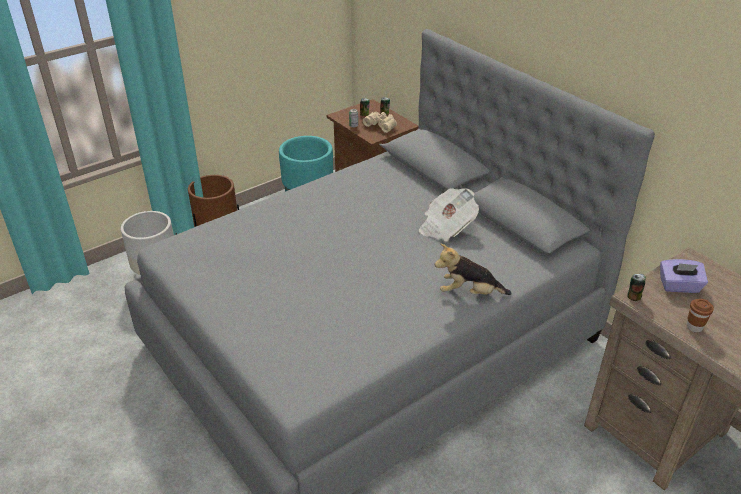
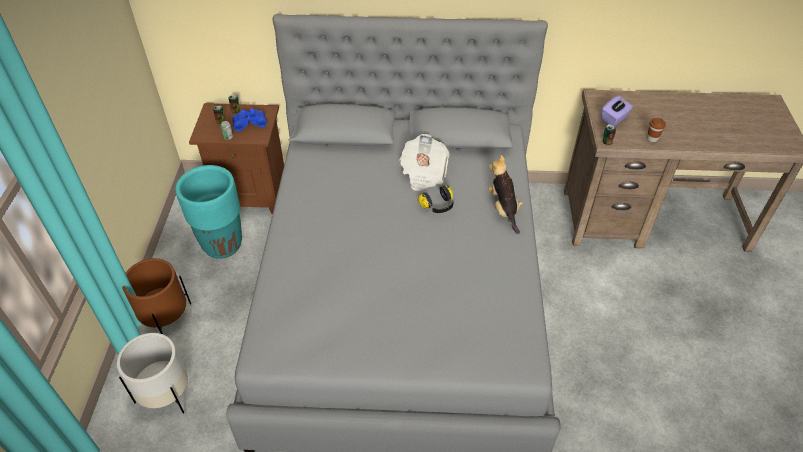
camera: 50 degrees left, 10 degrees up
beige binoculars [363,112,397,133] -> blue binoculars [232,108,267,131]
plush toy [435,244,512,295] -> plush toy turned 120 degrees clockwise [488,155,523,234]
none -> headphones [418,185,453,213]

